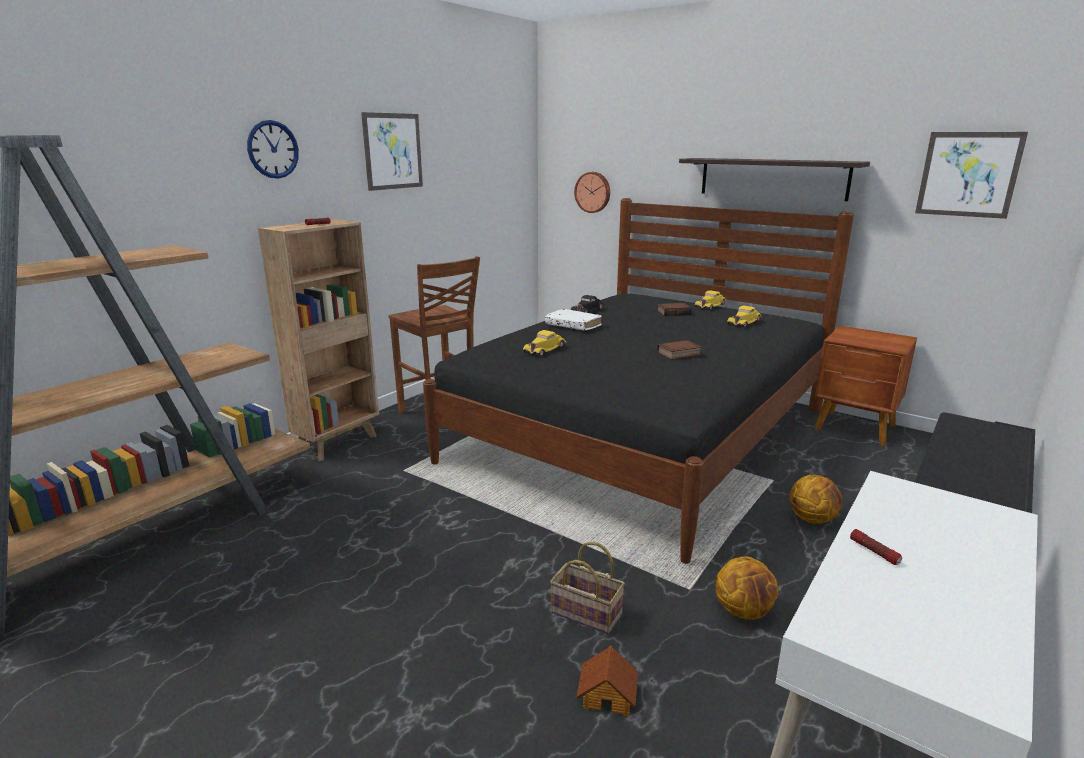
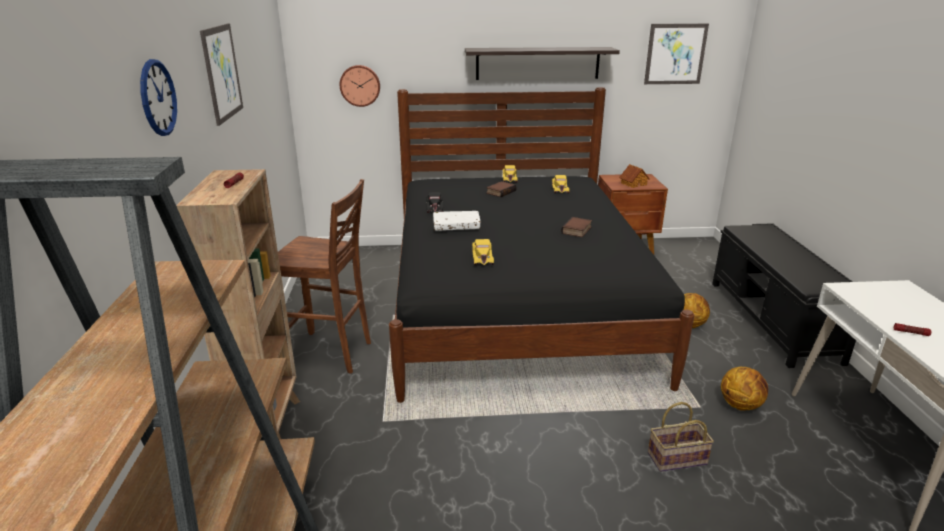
camera: 40 degrees left, 5 degrees up
toy house [576,646,638,717] -> toy house moved to [619,164,650,188]

